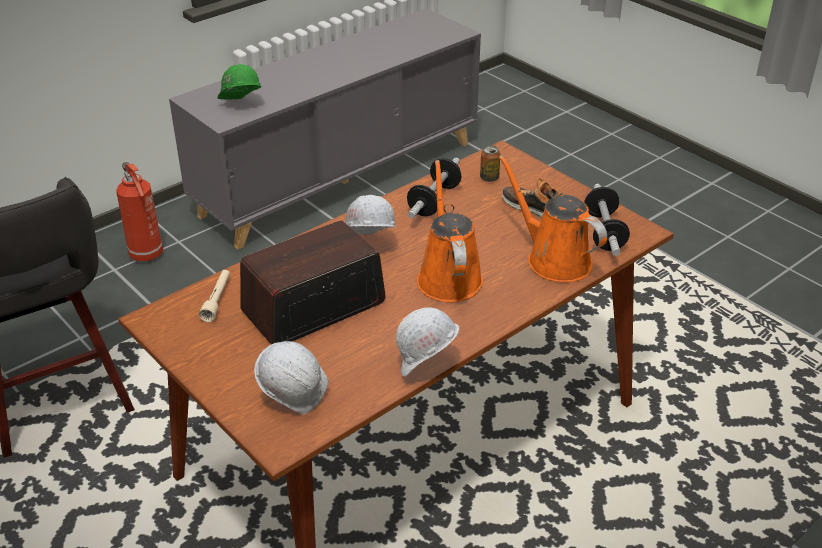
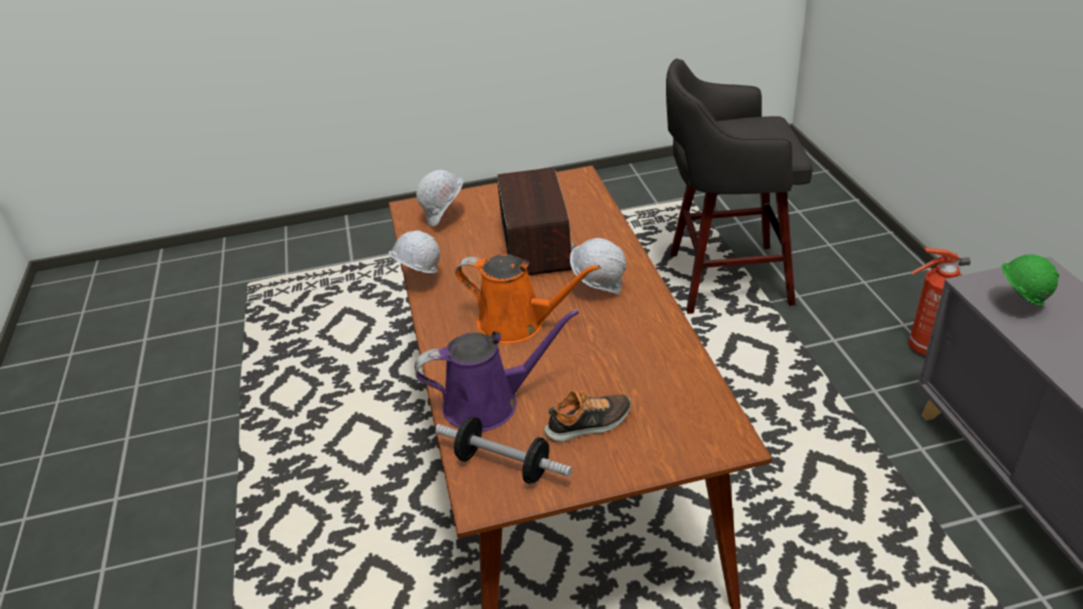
camera: 120 degrees right, 0 degrees up
beige flashlight [199,270,230,322] -> none
dumbbell [407,158,461,218] -> none
can [480,145,500,182] -> none
orange watering can [498,155,607,282] -> purple watering can [415,309,579,431]

